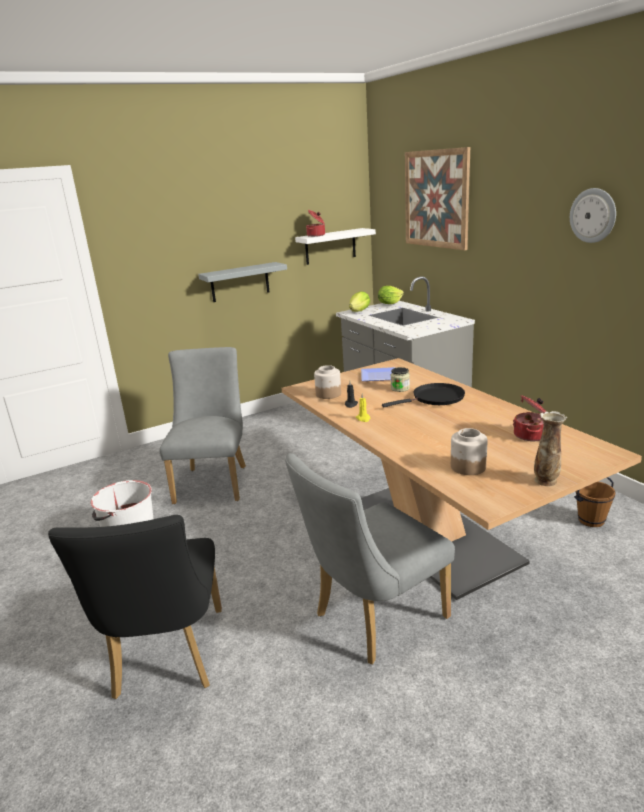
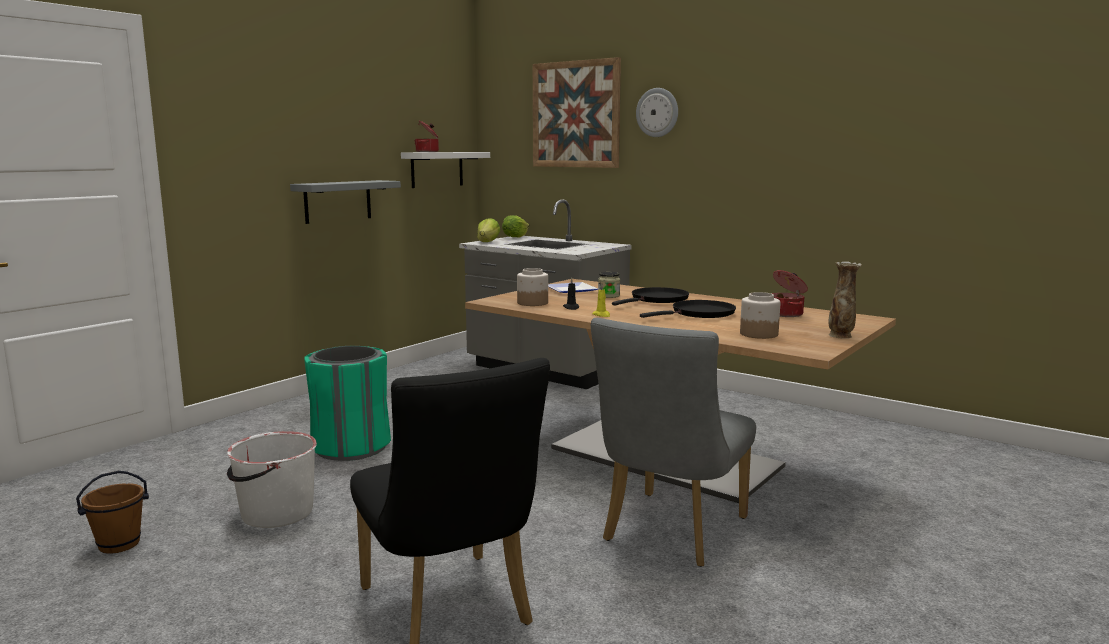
camera: 25 degrees left, 10 degrees down
grey chair [159,347,246,504] -> green trash can [304,346,391,461]
wall clock [570,188,616,243] -> wall clock moved to [636,88,678,137]
brown bucket [574,477,616,527] -> brown bucket moved to [76,471,149,554]
none -> black frying pan [640,300,736,318]

